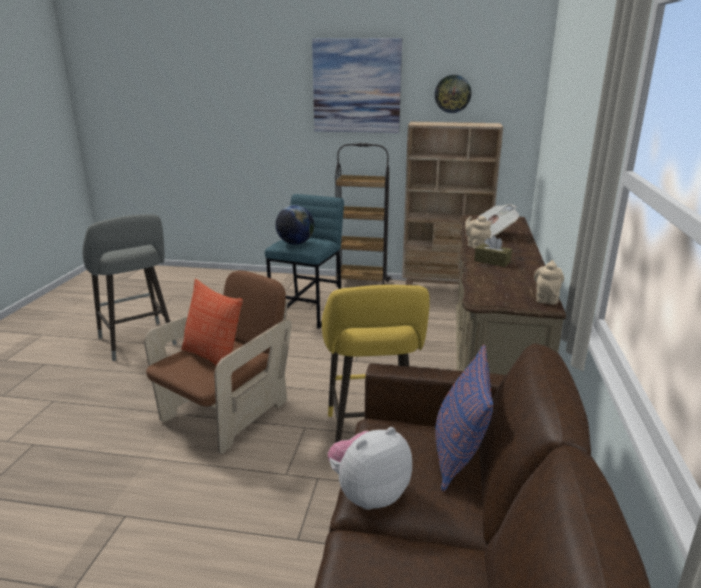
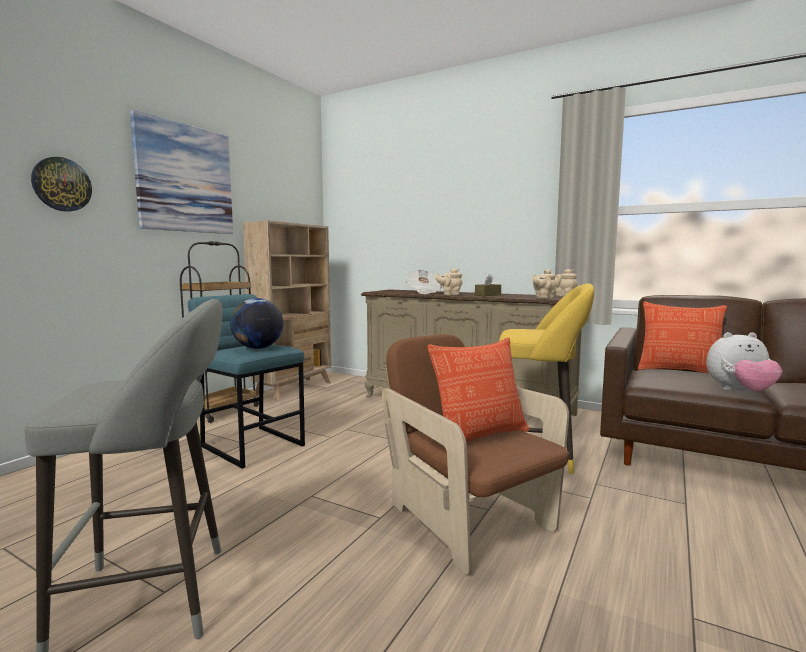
camera: 70 degrees left, 15 degrees down
plush toy [328,427,412,510] -> plush toy turned 75 degrees counterclockwise [706,332,783,391]
wall clock [435,75,471,113] -> wall clock moved to [31,157,92,212]
blue pillow [435,344,493,492] -> orange pillow [638,302,727,373]
none -> beige teapot [533,269,556,299]

